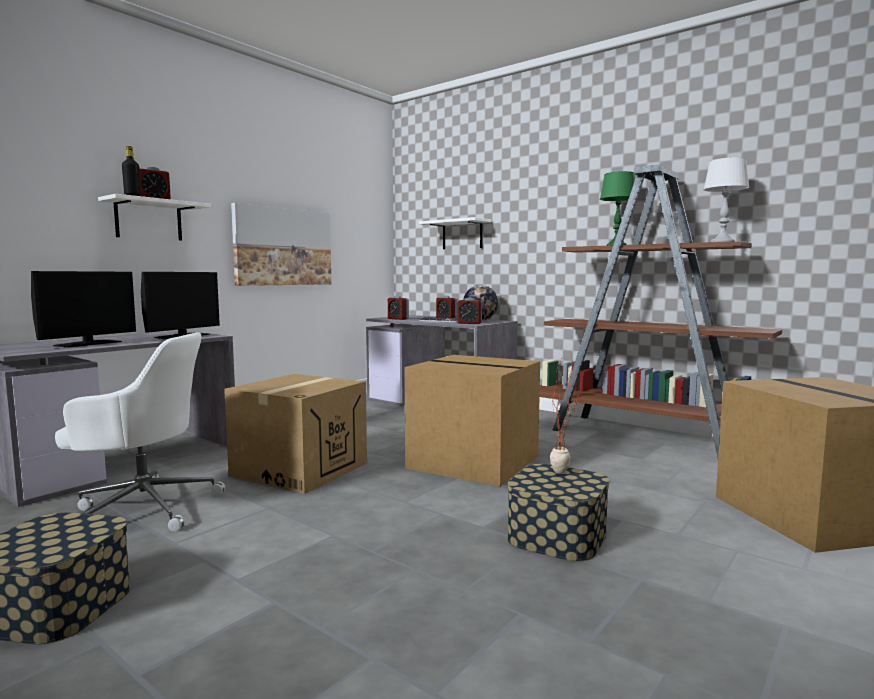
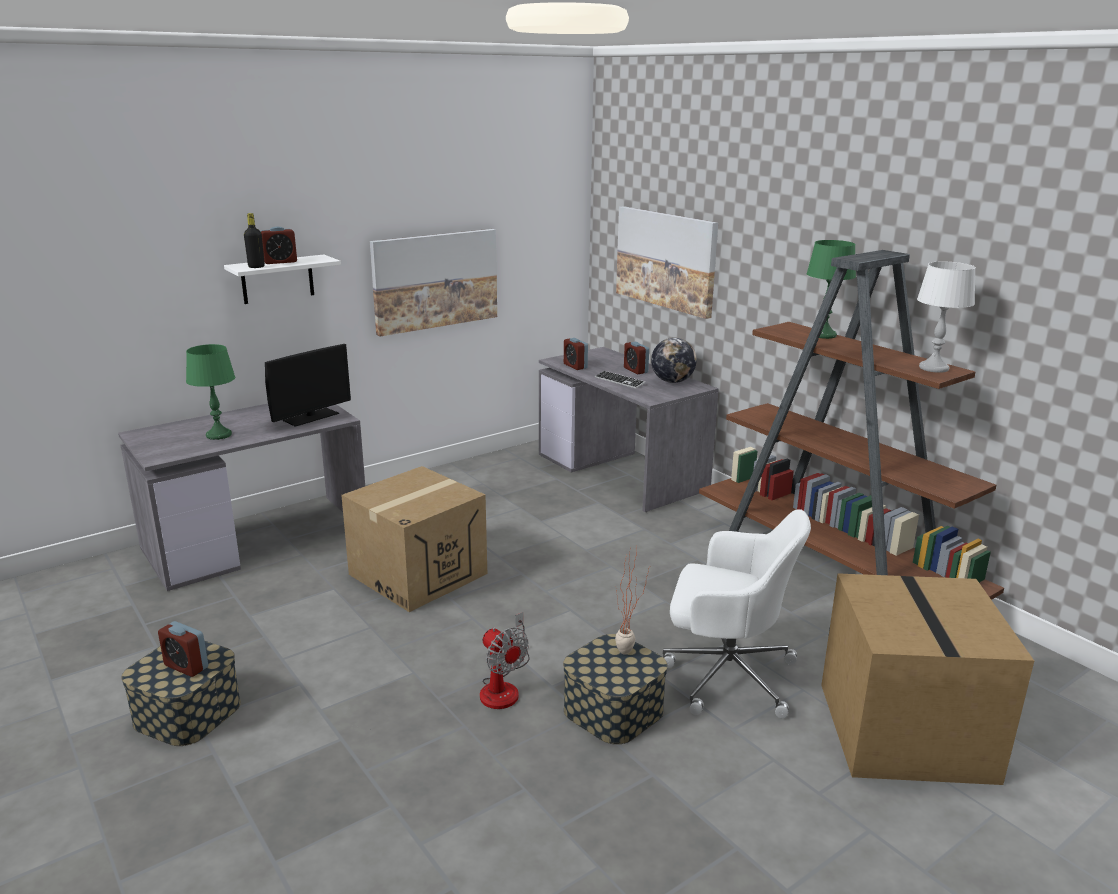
camera: 15 degrees right, 15 degrees up
monitor [31,271,136,348] -> green table lamp [186,344,235,440]
white office chair [55,332,225,532] -> white office chair moved to [663,509,811,718]
cardboard box [405,355,540,487] -> none
white shelf [419,217,491,249] -> picture [616,206,718,319]
alarm clock [458,298,482,324] -> alarm clock moved to [158,621,208,677]
none -> fan [480,612,529,709]

